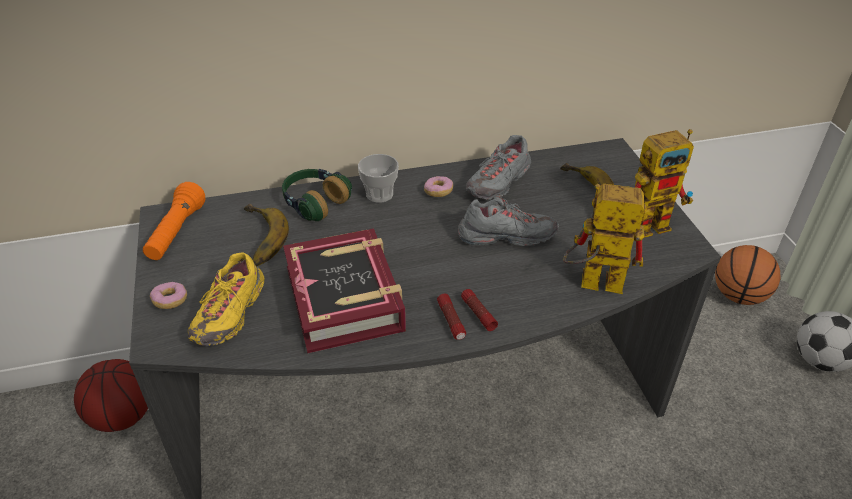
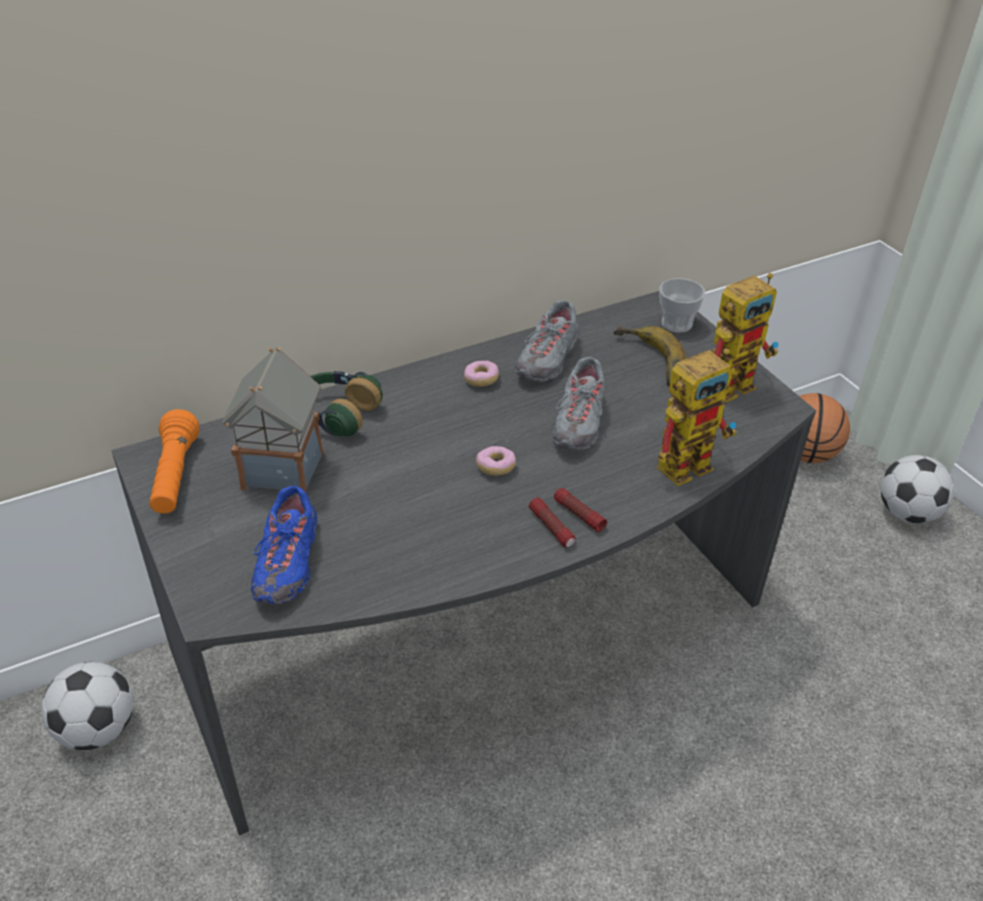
camera: 15 degrees left, 0 degrees up
basketball [74,359,148,432] -> football [41,662,133,750]
donut [150,282,187,309] -> donut moved to [476,446,516,476]
yellow shoe [188,252,265,346] -> blue shoe [251,485,317,605]
banana [244,204,289,266] -> toy house [222,347,323,494]
book [283,228,406,354] -> none
cup [358,154,399,203] -> cup moved to [659,278,705,333]
grey shoe [458,198,559,246] -> grey shoe turned 120 degrees clockwise [552,357,604,450]
toy robot [563,184,647,294] -> toy robot turned 150 degrees clockwise [657,348,737,486]

